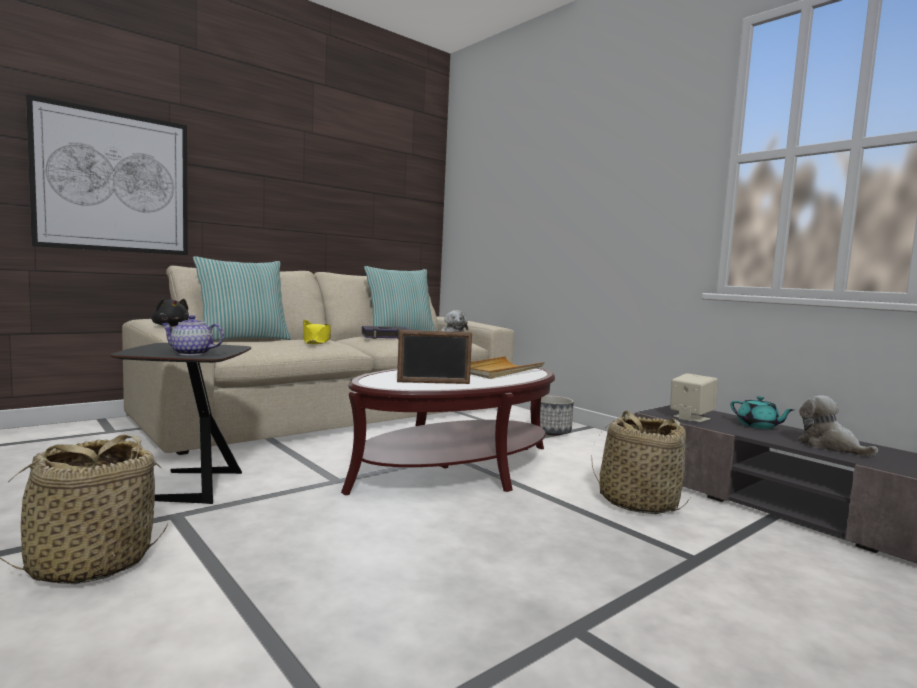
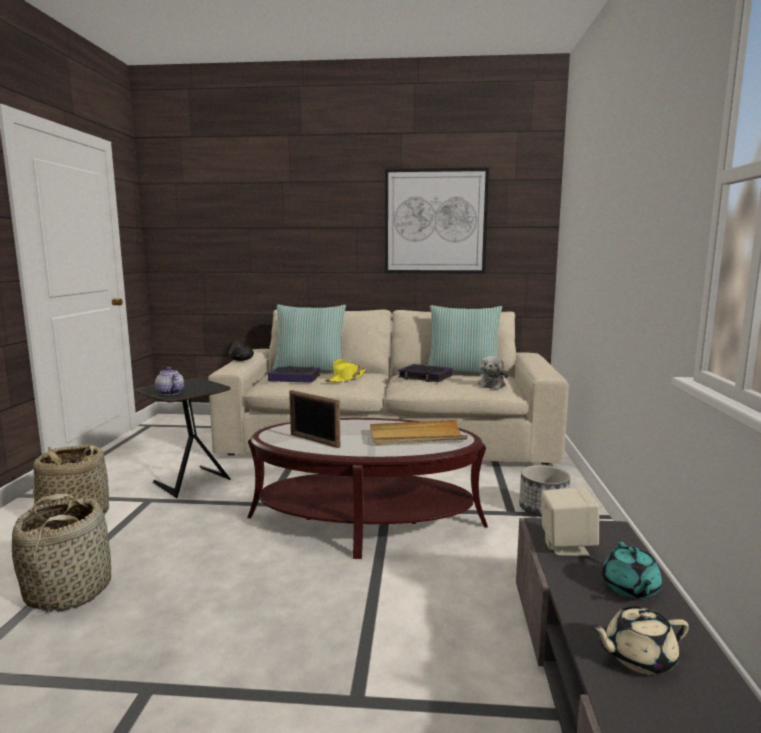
camera: 45 degrees right, 5 degrees up
picture [26,94,188,255] -> picture moved to [385,168,489,273]
basket [591,411,691,514] -> basket moved to [12,494,111,613]
plush toy [797,395,878,457] -> beige teapot [591,606,689,674]
none -> book [268,366,320,383]

